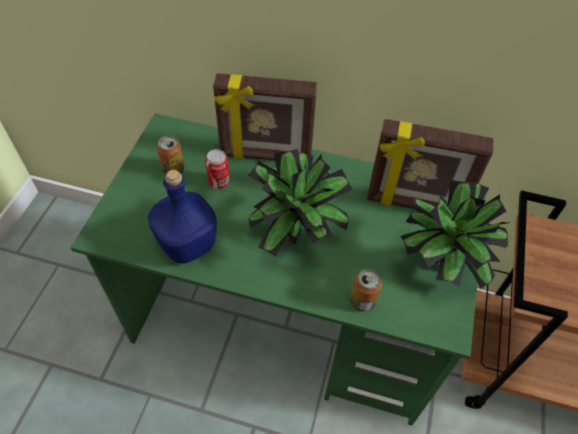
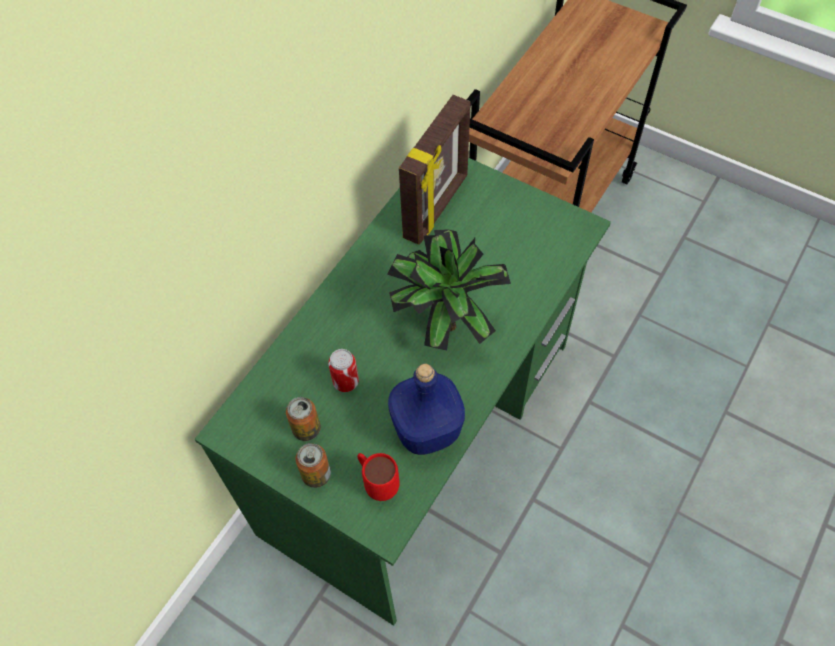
camera: 70 degrees left, 5 degrees up
picture frame [213,73,317,160] -> none
can [350,269,382,312] -> can moved to [296,443,331,488]
potted plant [401,180,508,289] -> none
none -> red mug [357,453,400,501]

